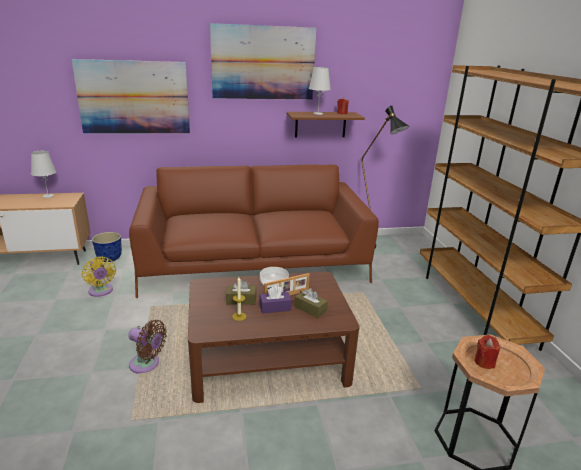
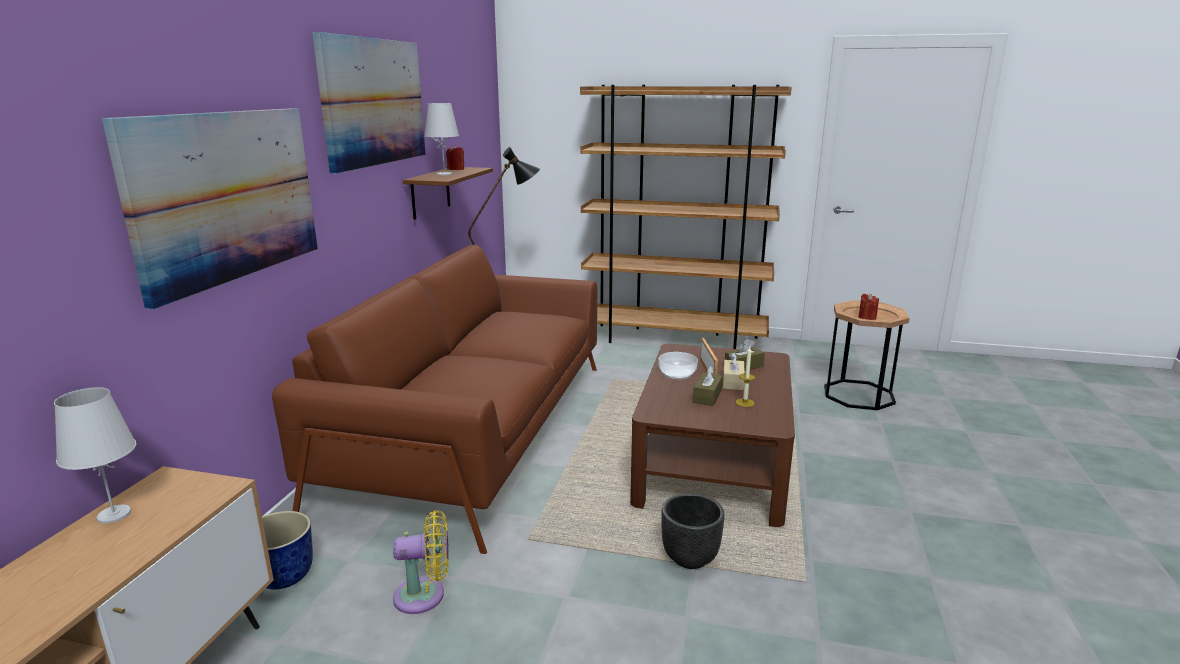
camera: 65 degrees left, 5 degrees down
brown fan [128,320,167,374] -> black planter [661,493,725,569]
purple tissue box [259,285,292,314] -> beige tissue box [723,352,745,390]

